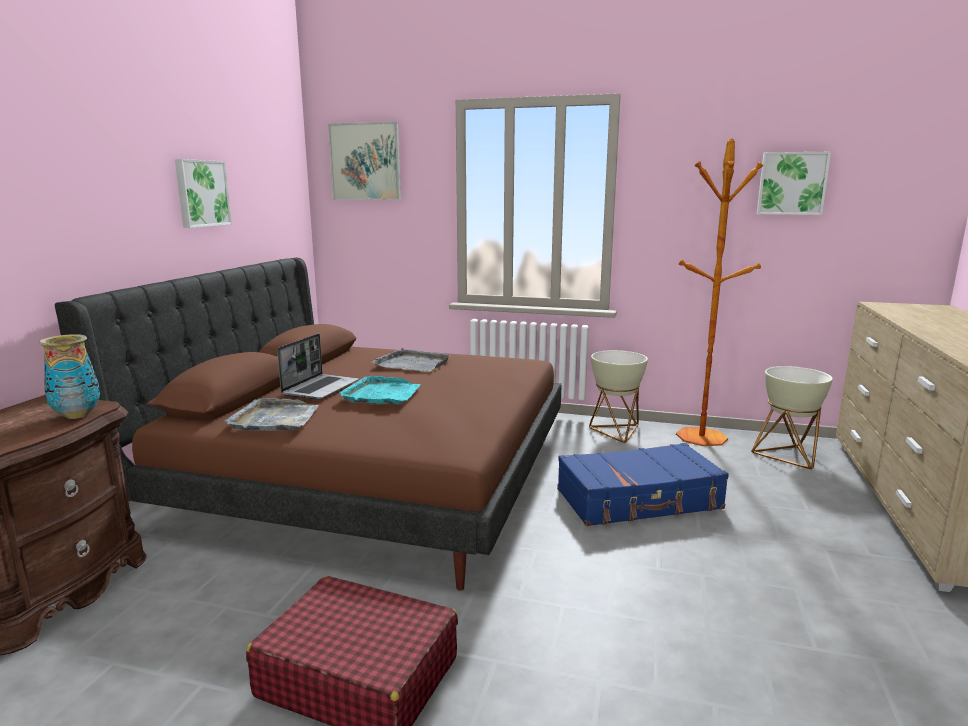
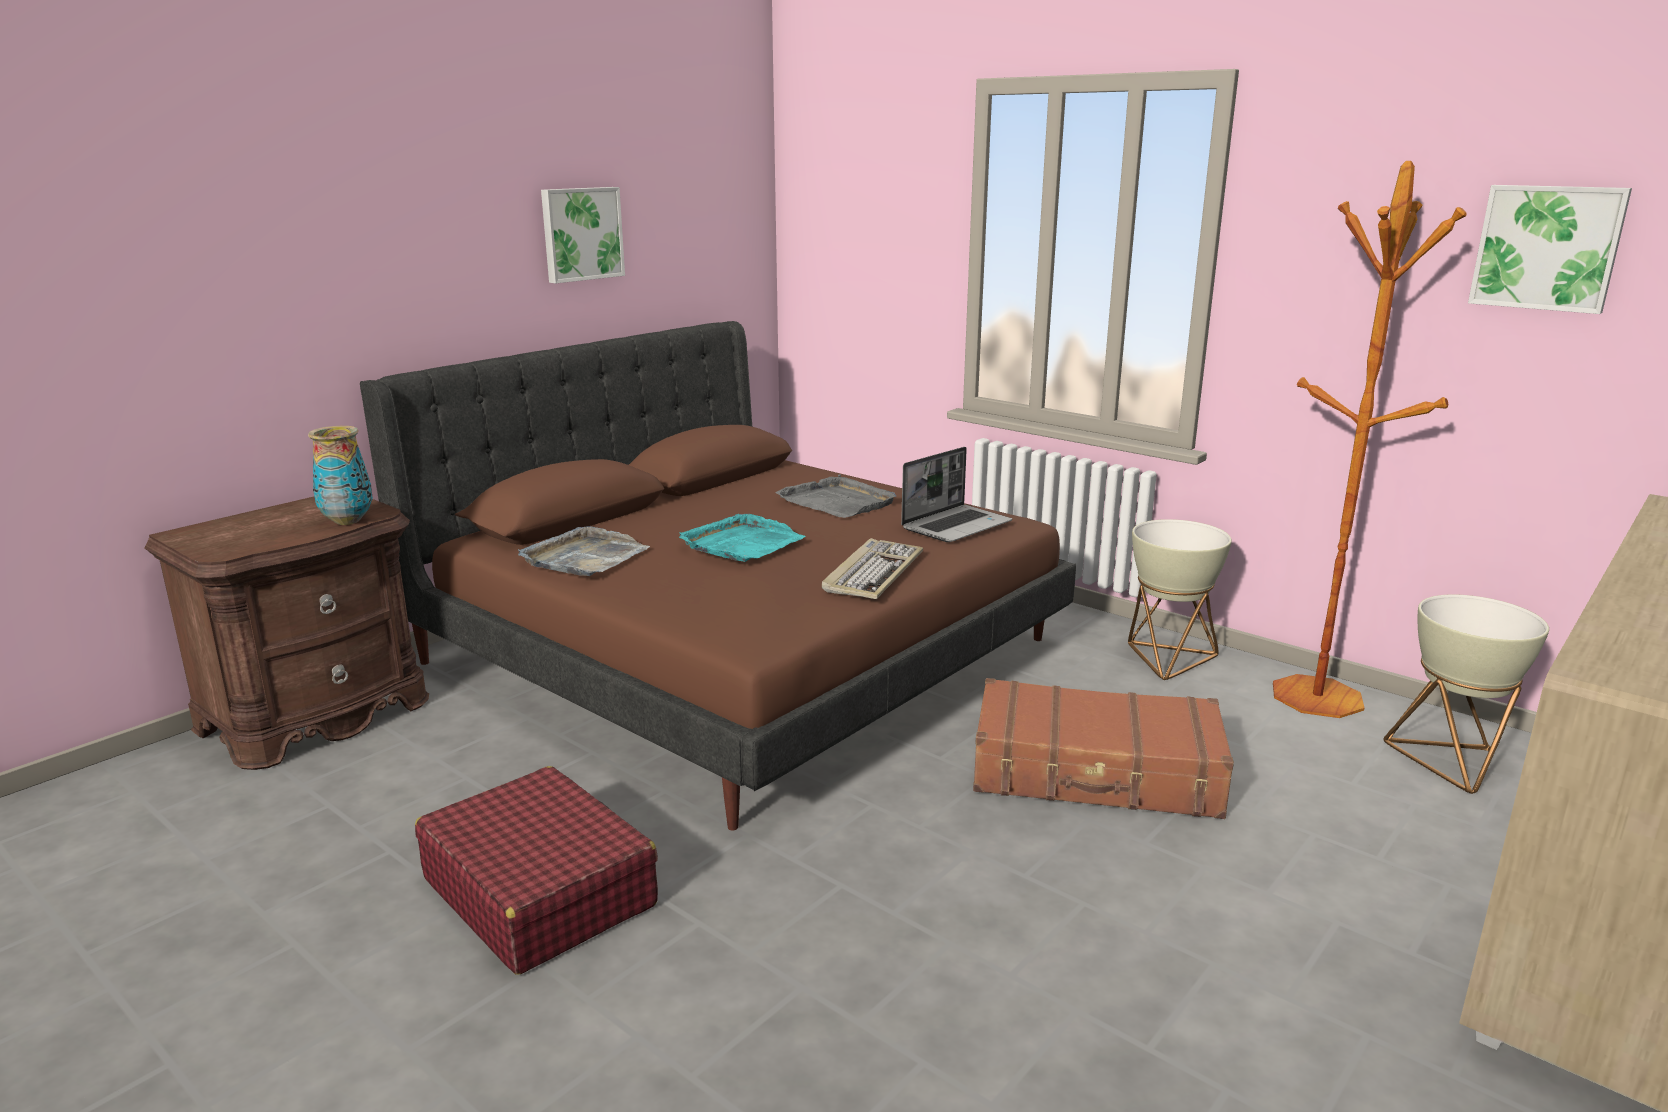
camera: 25 degrees right, 5 degrees up
laptop [277,334,359,400] -> laptop moved to [901,447,1012,542]
picture [328,122,401,200] -> none
blue suitcase [557,443,729,526] -> brown suitcase [973,678,1234,819]
none -> keyboard [822,538,923,599]

